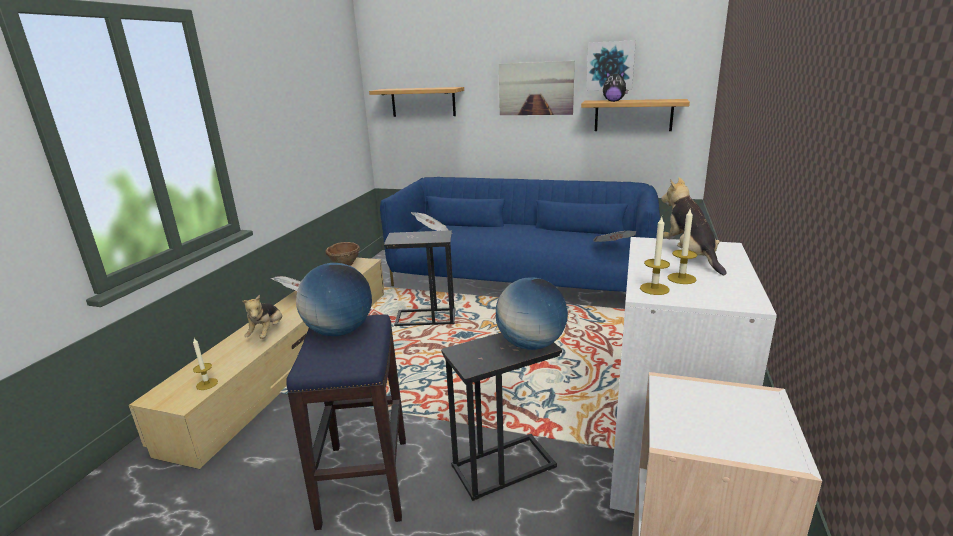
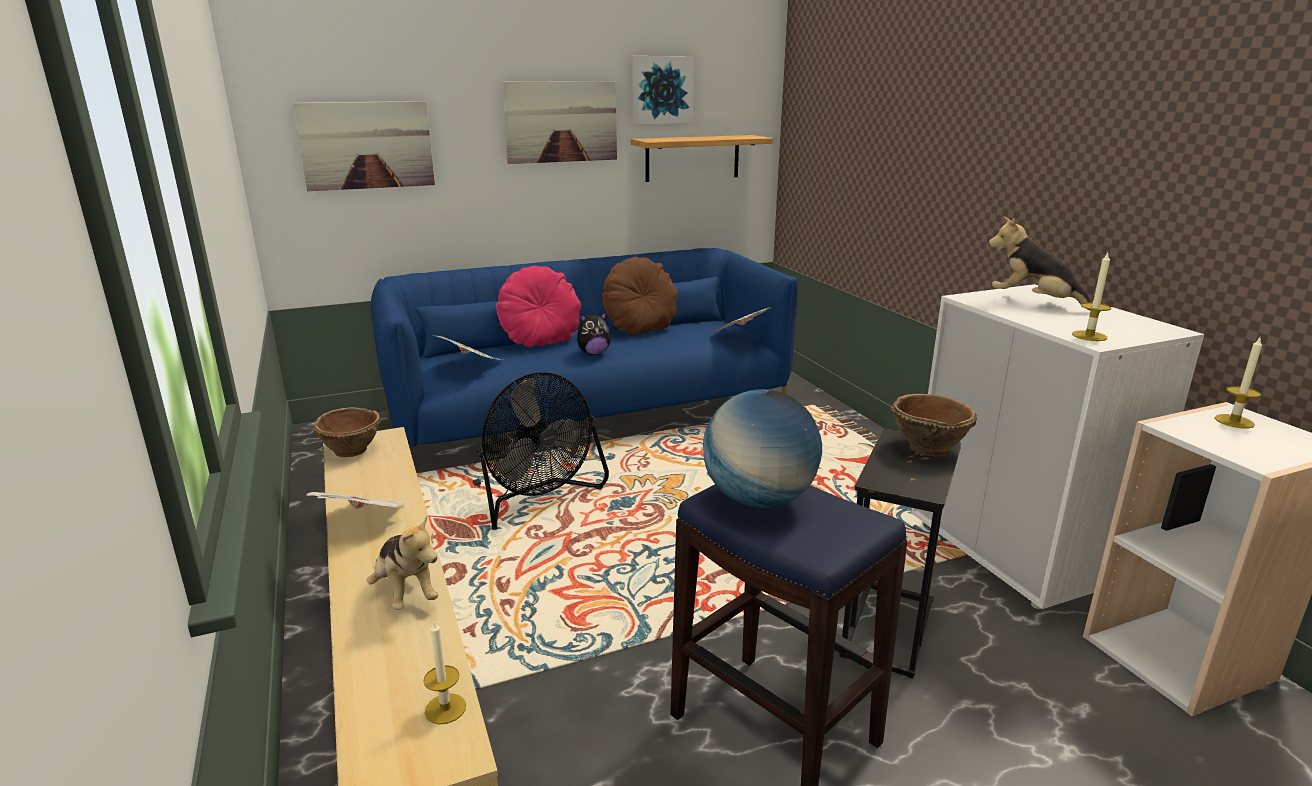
camera: 40 degrees left, 0 degrees up
shelf [369,87,464,117] -> picture [293,101,435,191]
black side table [384,230,456,326] -> black fan [473,372,609,530]
globe [496,277,568,350] -> brown bowl [890,394,977,456]
plush toy [603,71,628,102] -> plush toy moved to [577,311,611,355]
candle [668,209,697,284] -> candle moved to [1215,336,1262,428]
none -> pink pillow [496,266,581,347]
none -> brown pillow [602,257,678,335]

